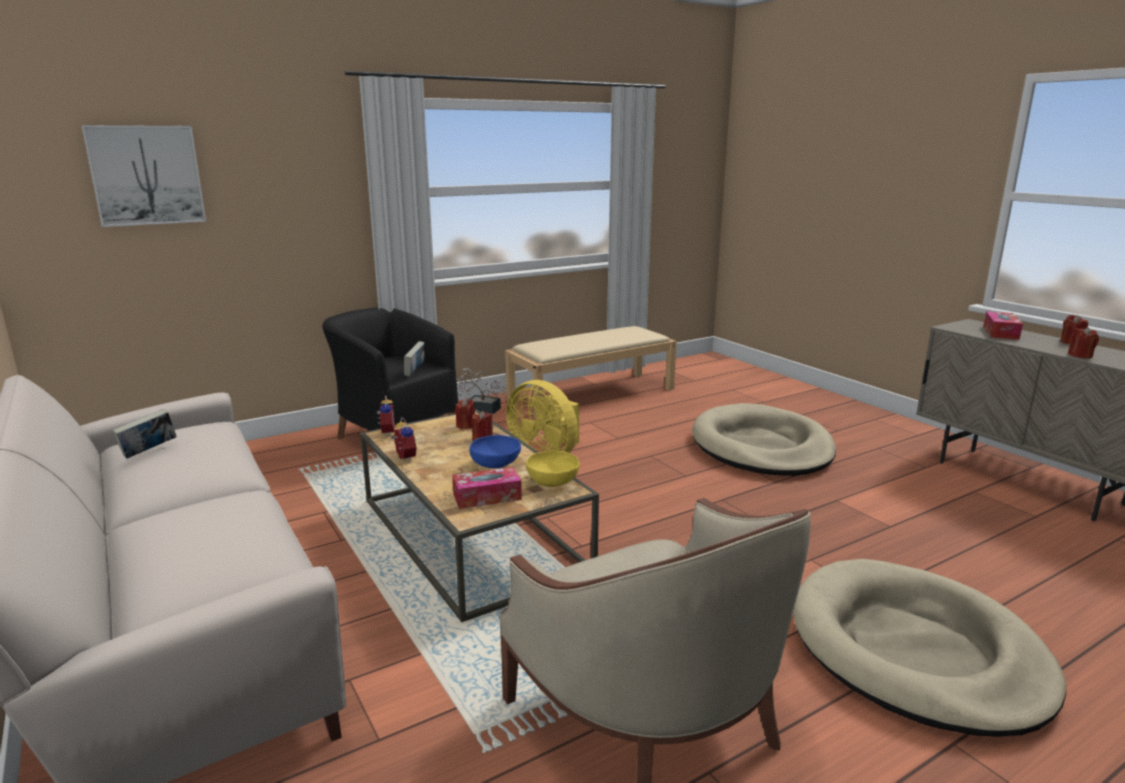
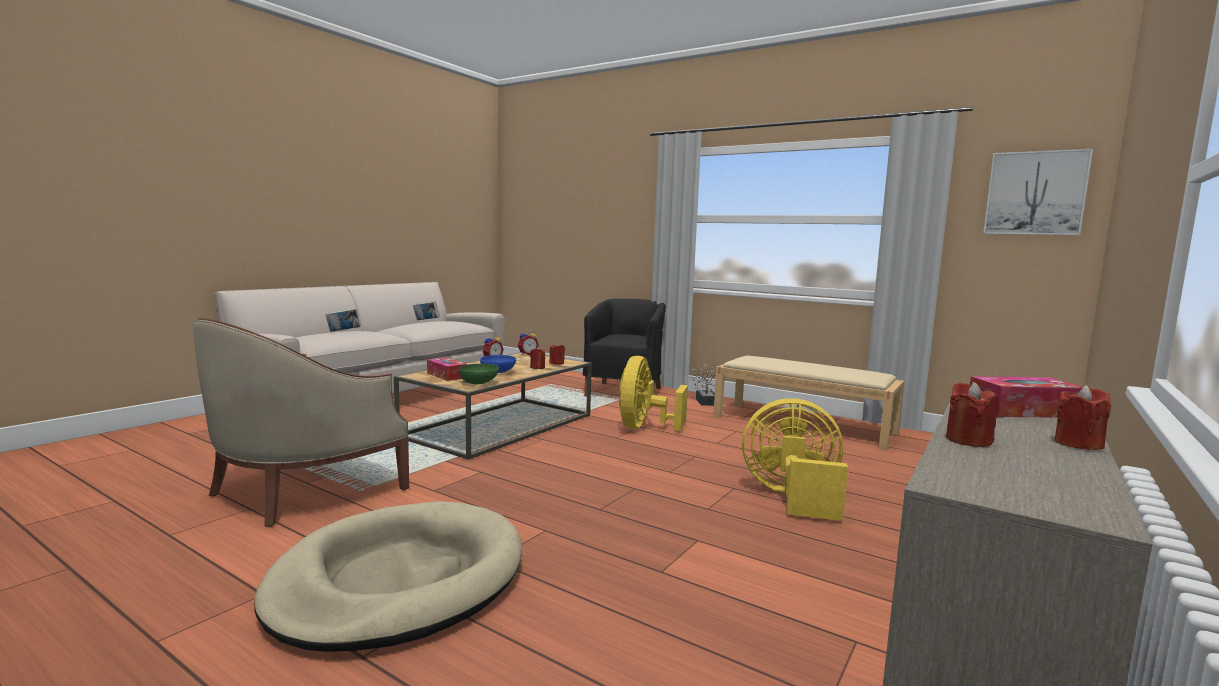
camera: 65 degrees right, 10 degrees down
picture [81,125,206,227] -> picture moved to [983,149,1093,235]
book [404,341,425,377] -> book moved to [325,308,361,332]
yellow bowl [526,451,580,487] -> green bowl [459,364,499,385]
beige dog bed [692,403,836,476] -> yellow fan [742,398,848,521]

